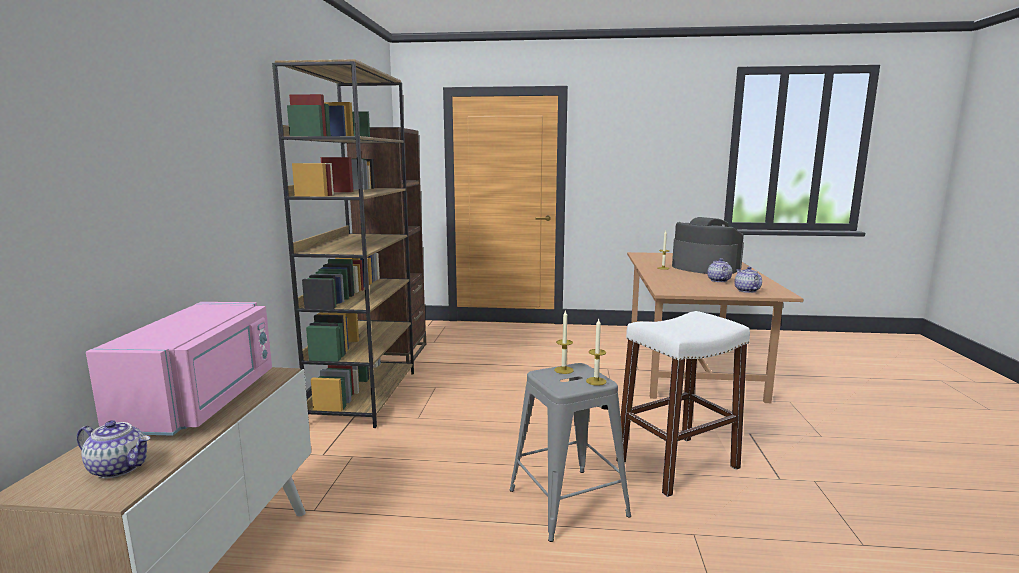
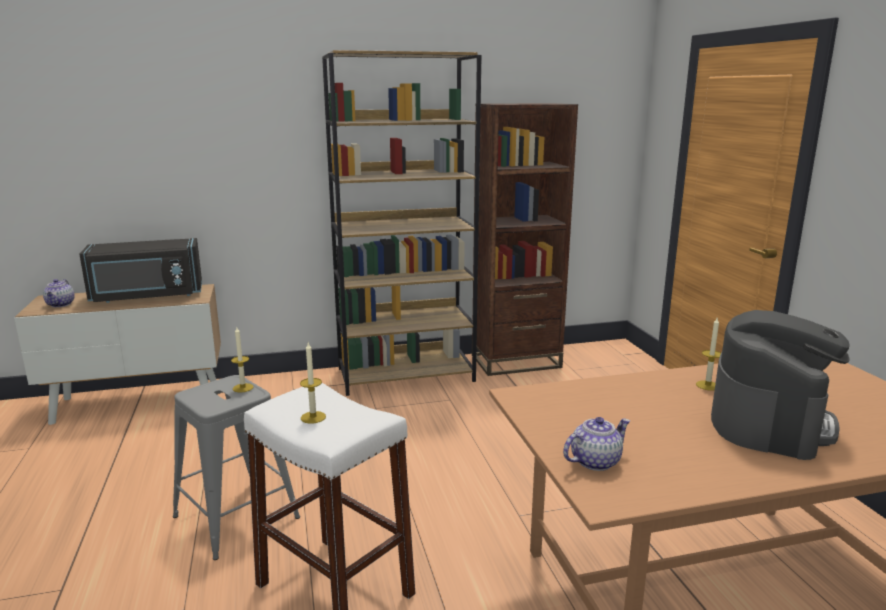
camera: 70 degrees right, 5 degrees up
pink microwave [86,302,272,436] -> black microwave [79,238,202,303]
candle [586,319,607,386] -> candle moved to [300,343,326,424]
teapot [707,258,732,282] -> none

